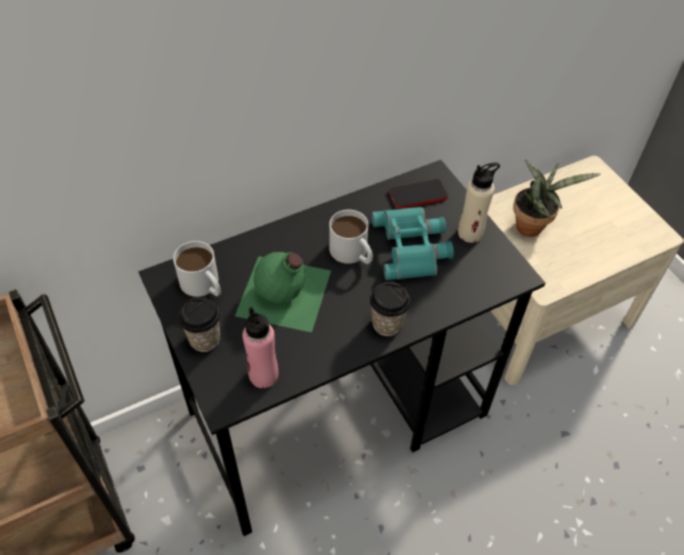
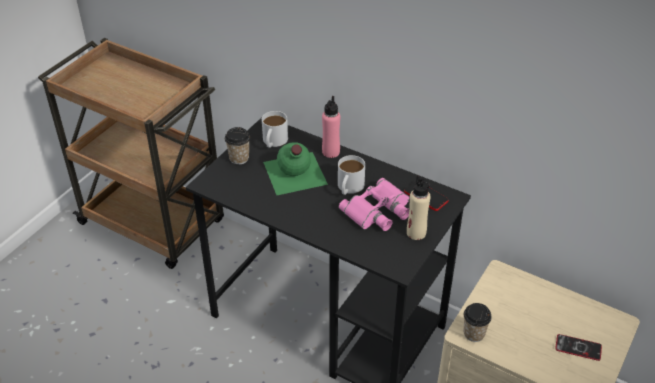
camera: 60 degrees right, 10 degrees down
pink bottle [242,307,278,388] -> pink bottle moved to [322,96,340,158]
cup [370,282,411,336] -> cup moved to [463,303,492,342]
turquoise binoculars [371,207,454,280] -> pink binoculars [339,178,409,231]
potted plant [513,160,601,237] -> none
none -> phone [555,334,602,361]

